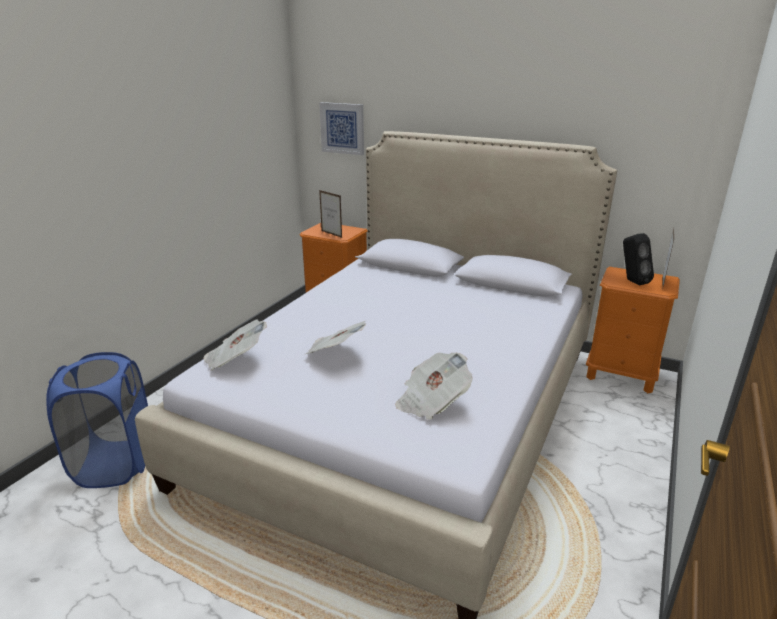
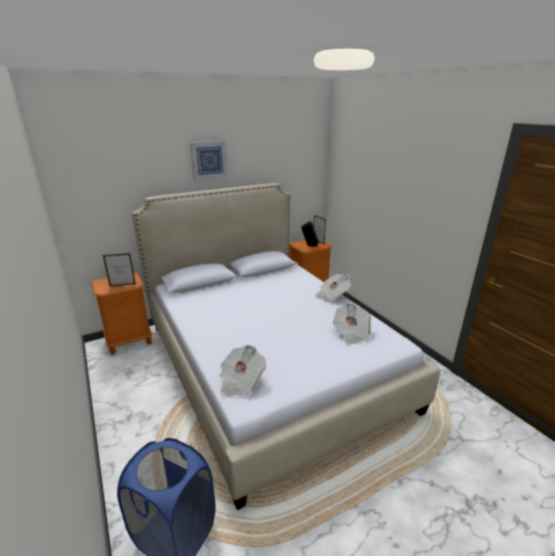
camera: 55 degrees left, 0 degrees up
newspaper [306,320,367,354] -> newspaper moved to [315,274,351,302]
picture [319,102,364,155] -> picture moved to [190,141,228,180]

